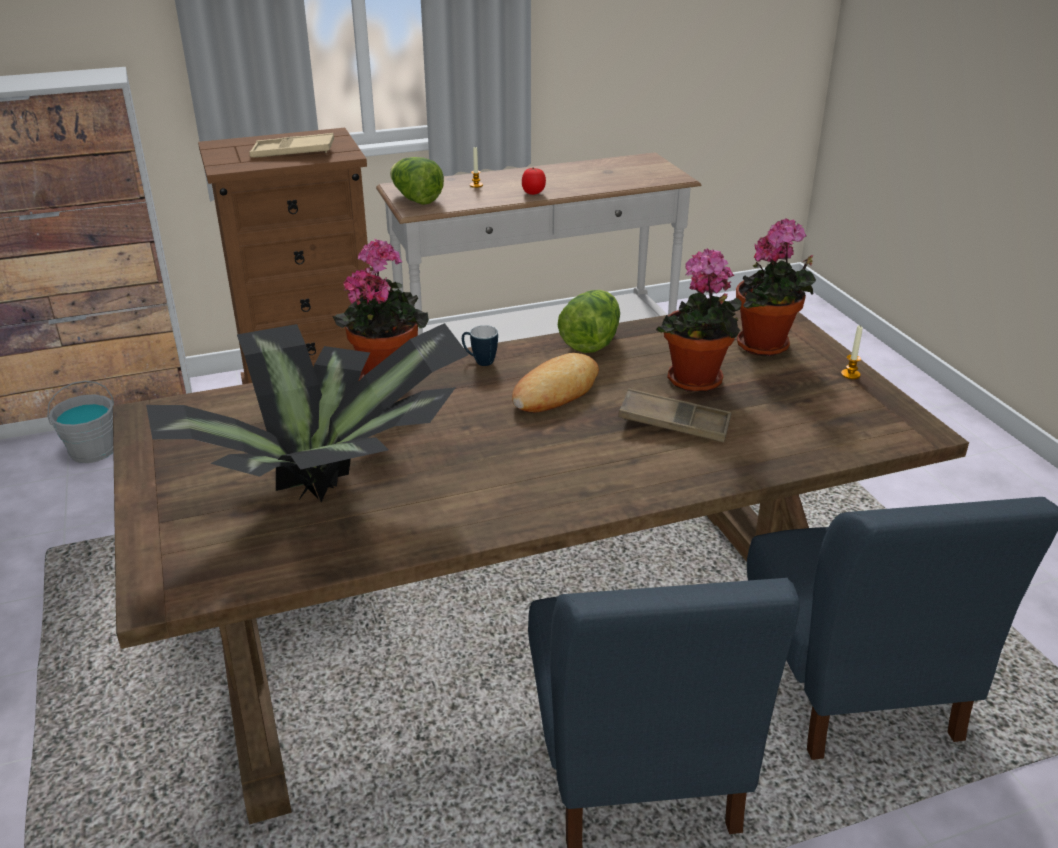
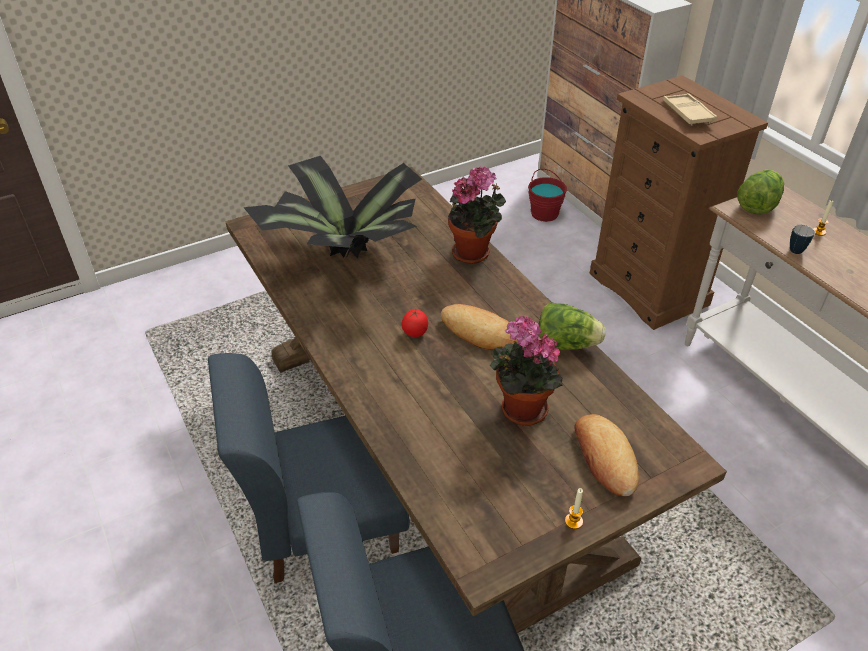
camera: 80 degrees right, 10 degrees up
grey bucket [47,381,114,463] -> red bucket [528,169,567,222]
mug [462,325,498,366] -> mug moved to [790,225,815,254]
tomato [522,168,546,195] -> tomato moved to [402,309,428,337]
brown tray [618,388,731,442] -> none
potted plant [736,218,816,356] -> bread [575,414,639,496]

